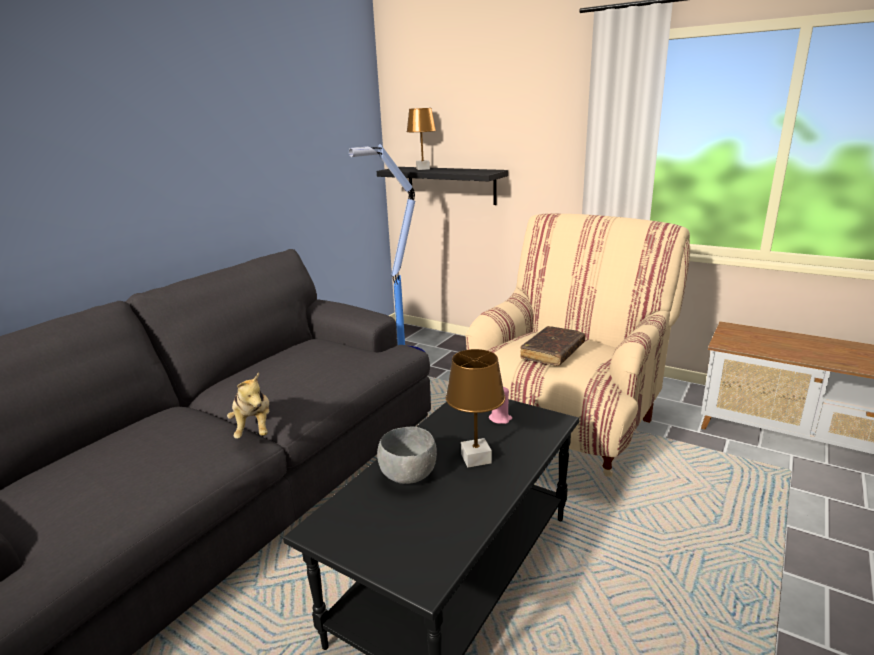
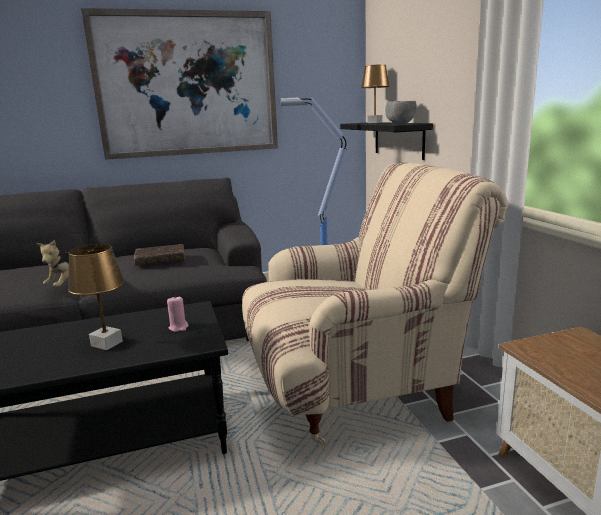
camera: 40 degrees right, 5 degrees down
grey bowl [377,427,437,484] -> grey bowl moved to [385,101,417,124]
brown book [520,326,585,366] -> brown book moved to [134,244,185,266]
none -> picture [81,8,278,160]

